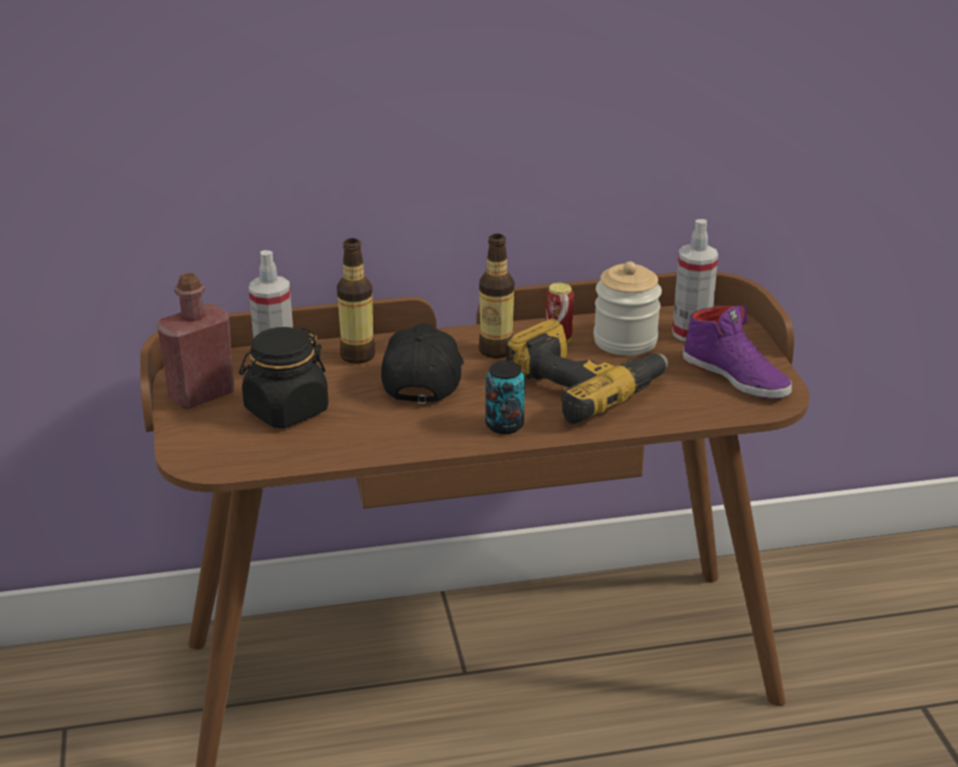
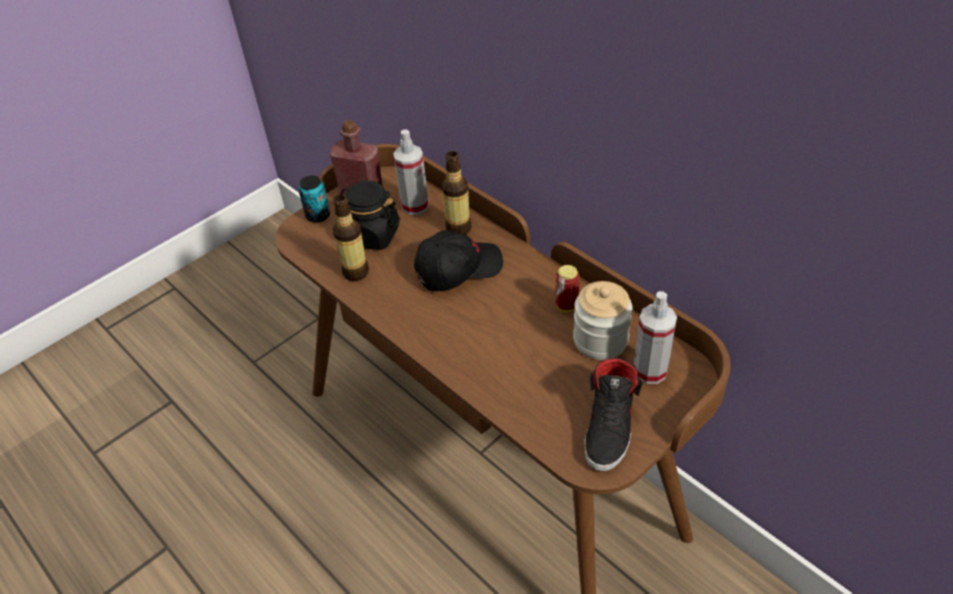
camera: 60 degrees right, 15 degrees up
bottle [479,234,514,358] -> bottle moved to [333,195,369,281]
can [485,361,525,434] -> can moved to [298,175,330,223]
power drill [506,319,668,424] -> none
purple shoe [683,305,792,399] -> black shoe [585,357,643,471]

